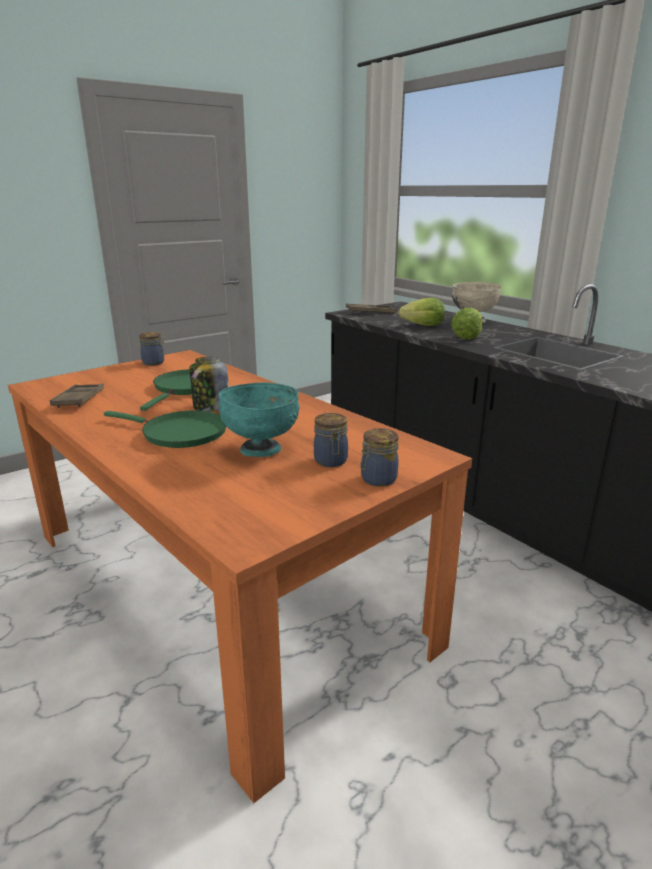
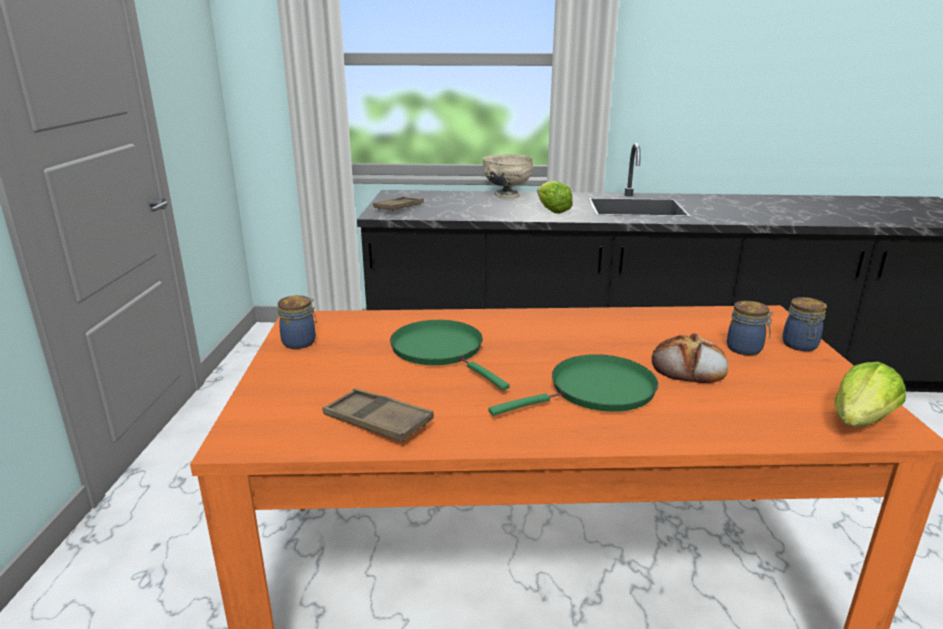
camera: 50 degrees left, 0 degrees up
jar [189,357,229,412] -> none
turquoise bowl [219,382,299,457] -> bread [652,333,728,383]
lettuce [398,298,445,326] -> lettuce moved to [834,362,906,427]

